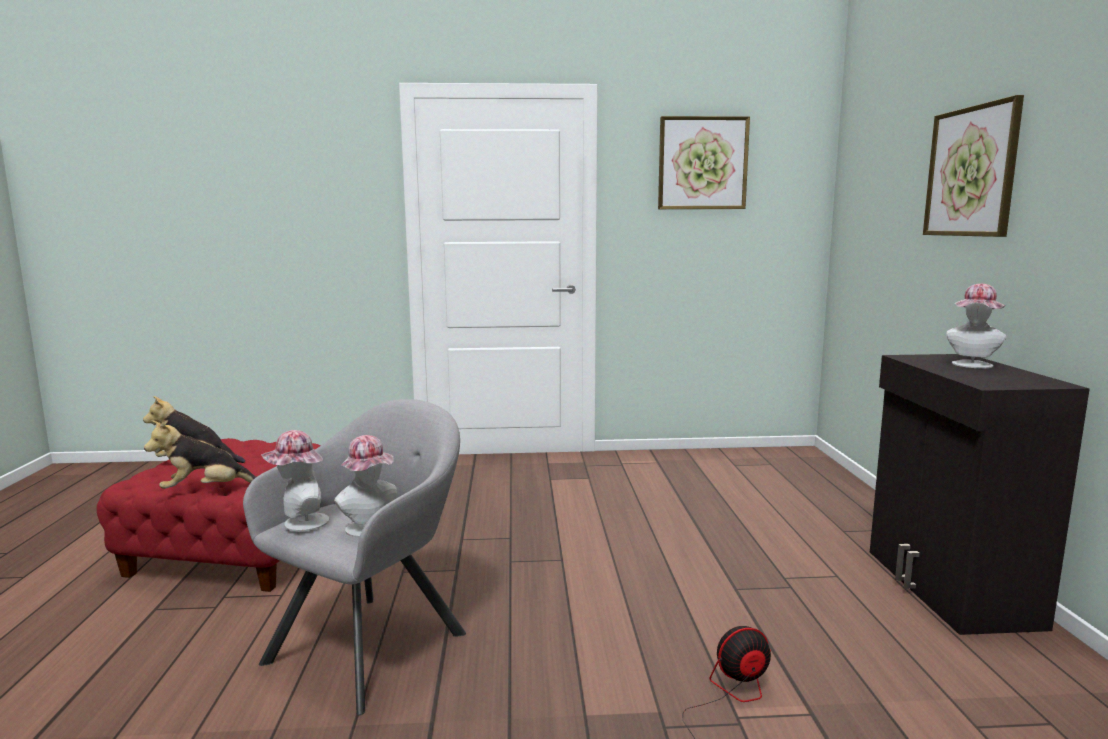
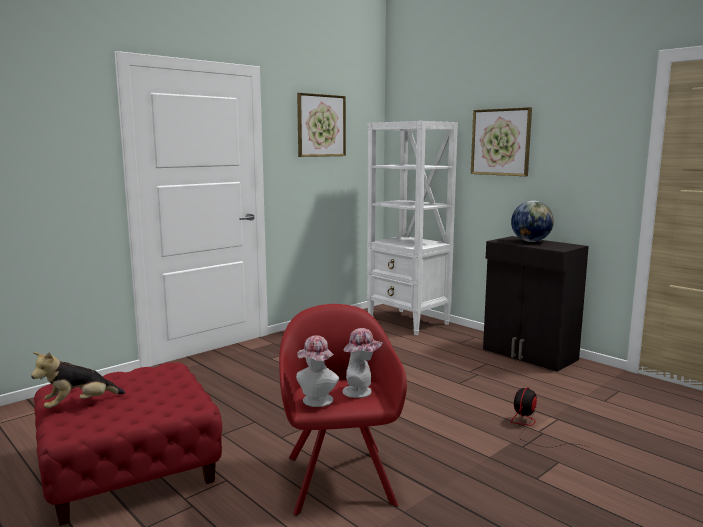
camera: 40 degrees left, 0 degrees up
plush toy [144,420,256,489] -> none
grey armchair [243,399,466,715] -> red armchair [279,304,407,516]
hat [946,284,1007,368] -> globe [511,201,554,242]
none -> white bookcase [367,121,458,335]

